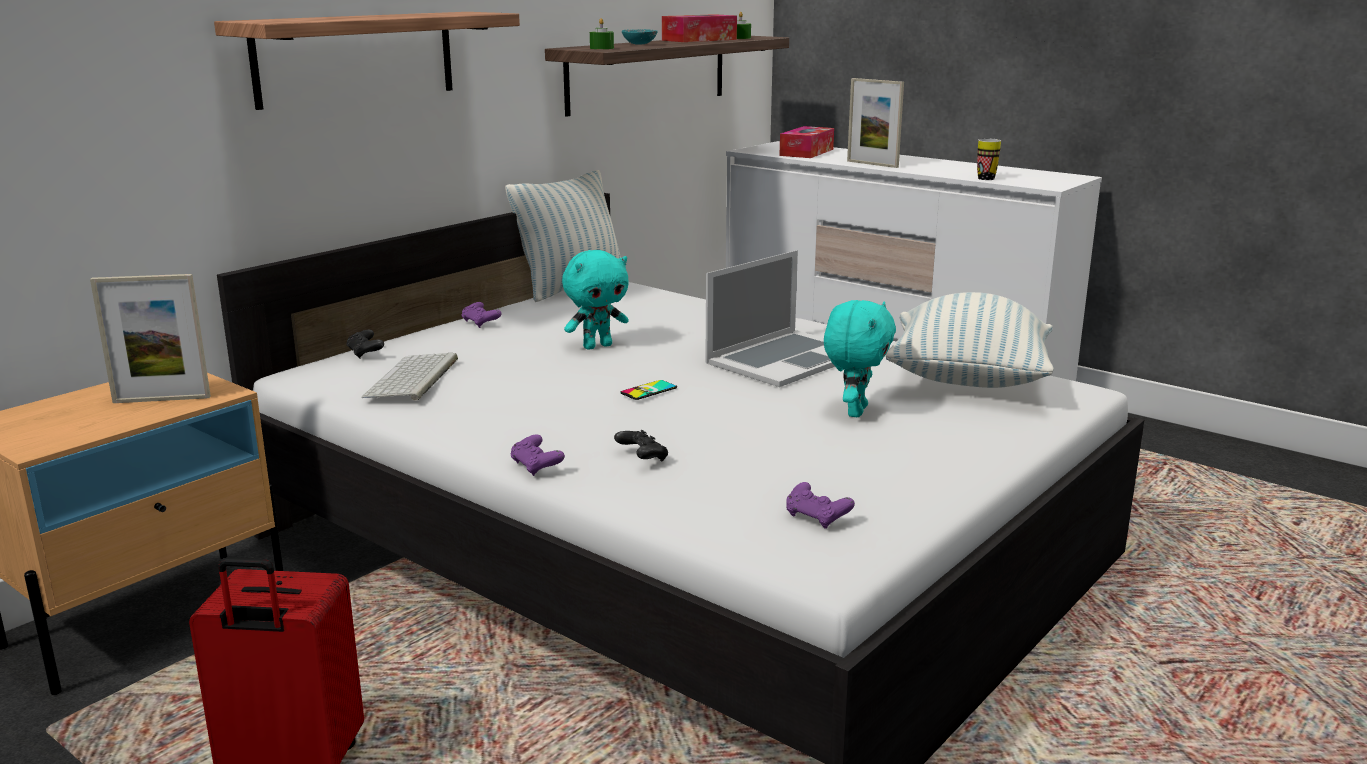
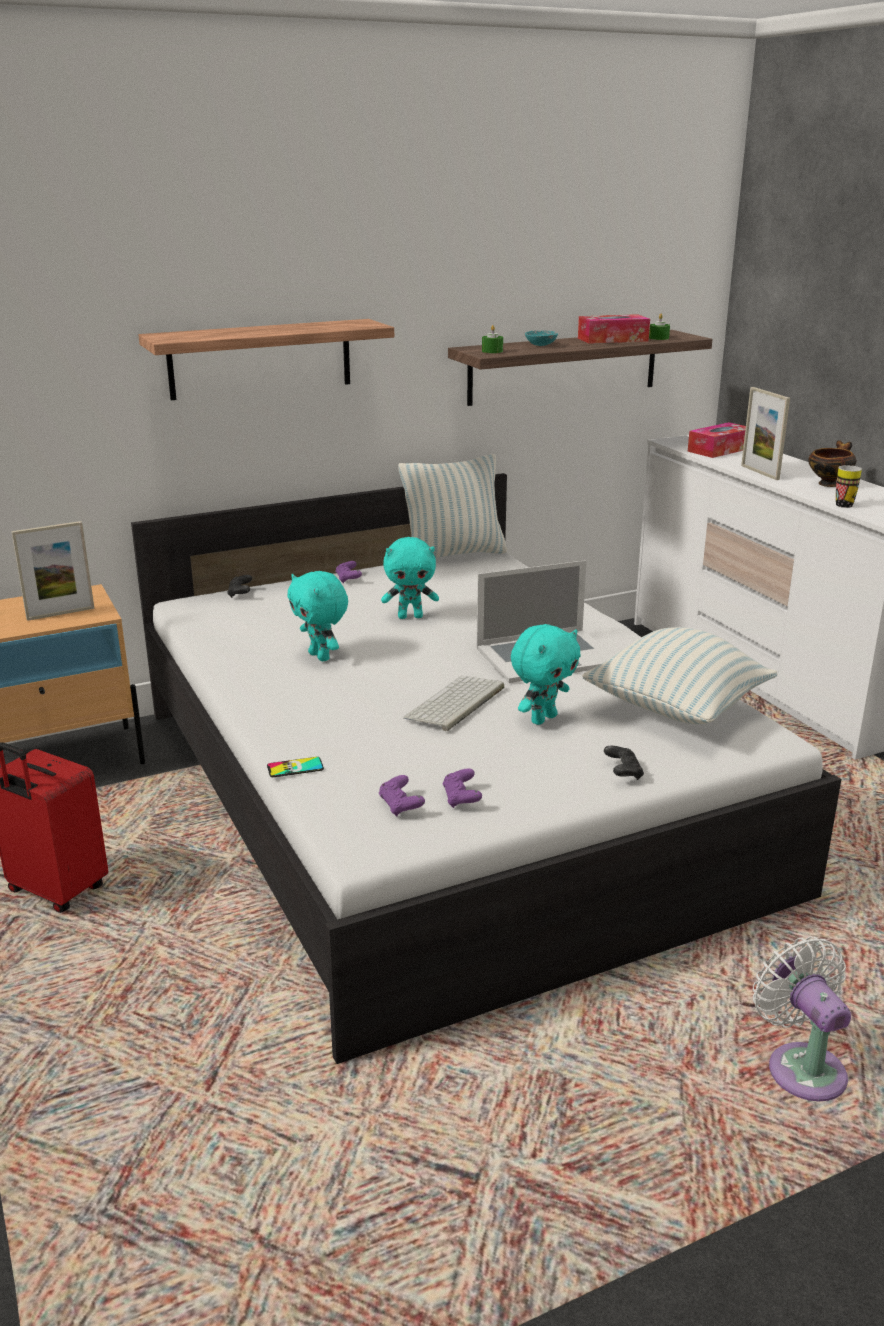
camera: 25 degrees right, 5 degrees up
picture frame [90,274,211,403] -> picture frame turned 45 degrees counterclockwise [11,521,94,621]
keyboard [362,353,458,401] -> keyboard moved to [403,676,504,731]
purple game controller [510,435,565,476] -> purple game controller moved to [443,768,482,808]
black game controller [614,430,668,462] -> black game controller moved to [604,746,644,780]
phone [620,380,677,400] -> phone moved to [267,757,324,777]
none -> turquoise plush toy [287,571,348,661]
none -> white fan [753,937,851,1101]
none -> bowl [808,440,856,487]

